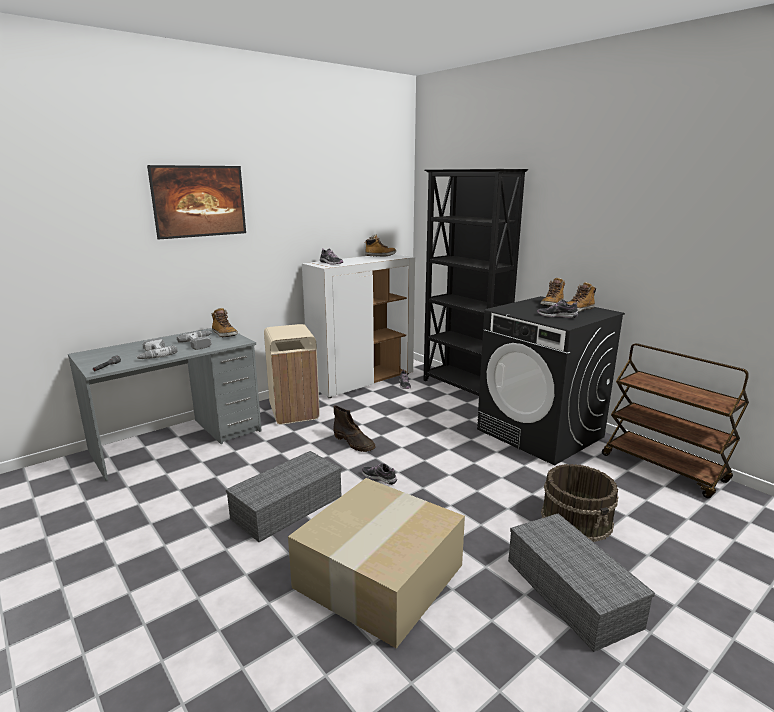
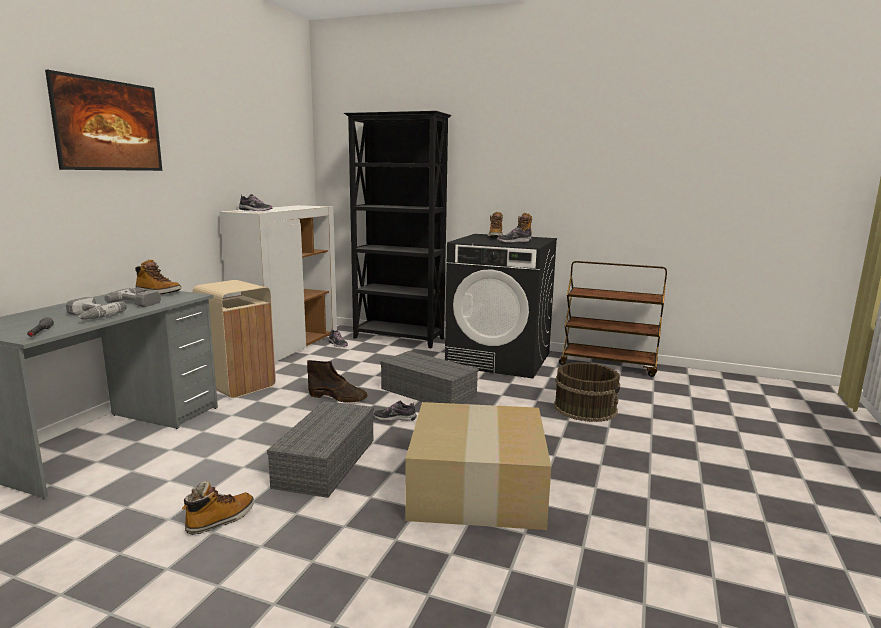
camera: 30 degrees left, 5 degrees down
boot [365,234,396,257] -> boot moved to [182,481,254,535]
grey storage box [508,514,655,652] -> grey storage box moved to [380,351,479,404]

